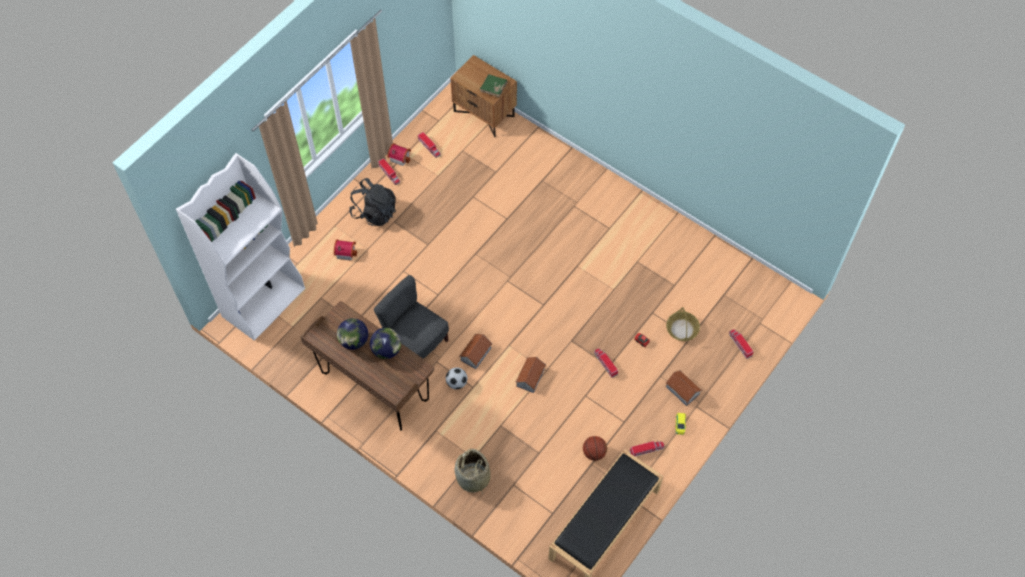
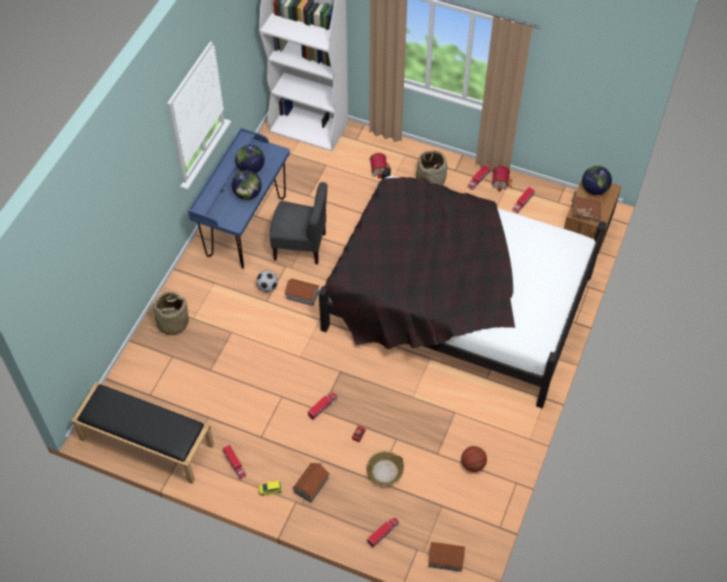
camera: 75 degrees right, 5 degrees down
brown desk [300,301,434,431] -> blue desk [188,128,290,269]
black backpack [349,178,396,226] -> basket [416,151,447,185]
grey chair [374,275,449,359] -> grey chair turned 75 degrees clockwise [270,182,328,264]
green book [480,74,508,97] -> brown book [572,196,601,221]
toy house [515,357,546,393] -> toy house moved to [428,542,465,572]
basketball [583,436,607,461] -> basketball moved to [461,446,487,472]
none -> black bed [319,167,606,408]
none -> globe [582,166,612,195]

